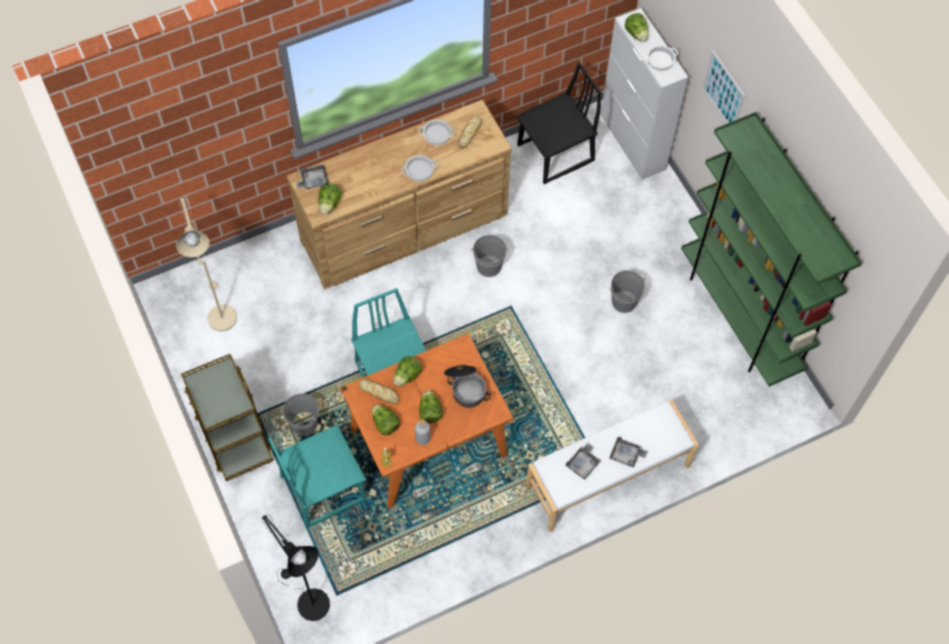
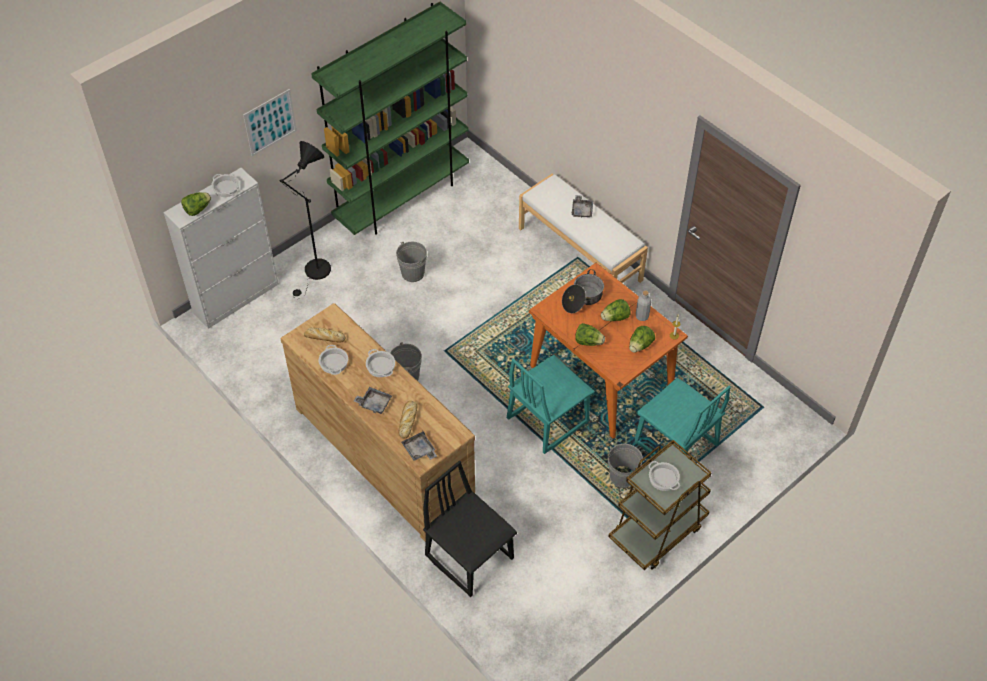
camera: 105 degrees left, 10 degrees down
beige floor lamp [176,198,237,331] -> none
black floor lamp [262,515,330,621] -> black floor lamp moved to [279,141,331,297]
lettuce [318,184,342,214] -> none
bread [359,379,400,404] -> bread moved to [398,401,418,439]
black chair [517,62,602,184] -> black chair moved to [423,461,517,597]
grey tray [566,443,600,480] -> grey tray moved to [354,387,392,414]
none -> cooking pot [648,461,680,491]

